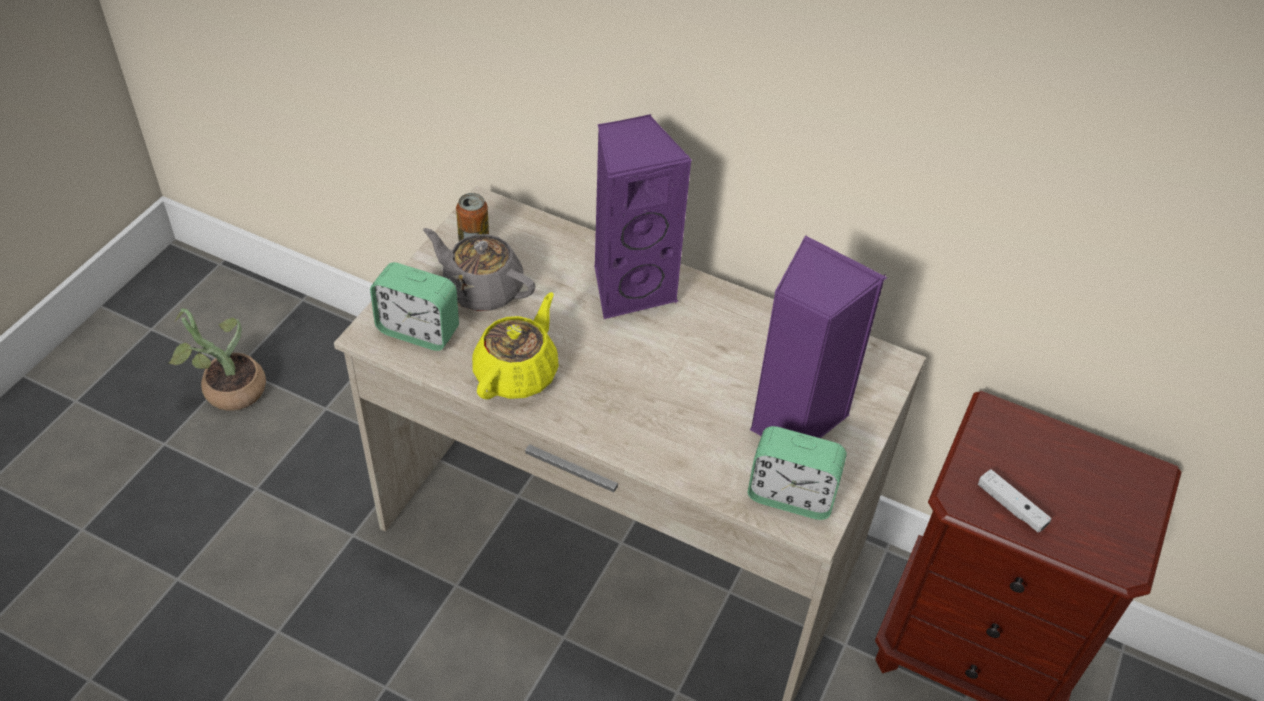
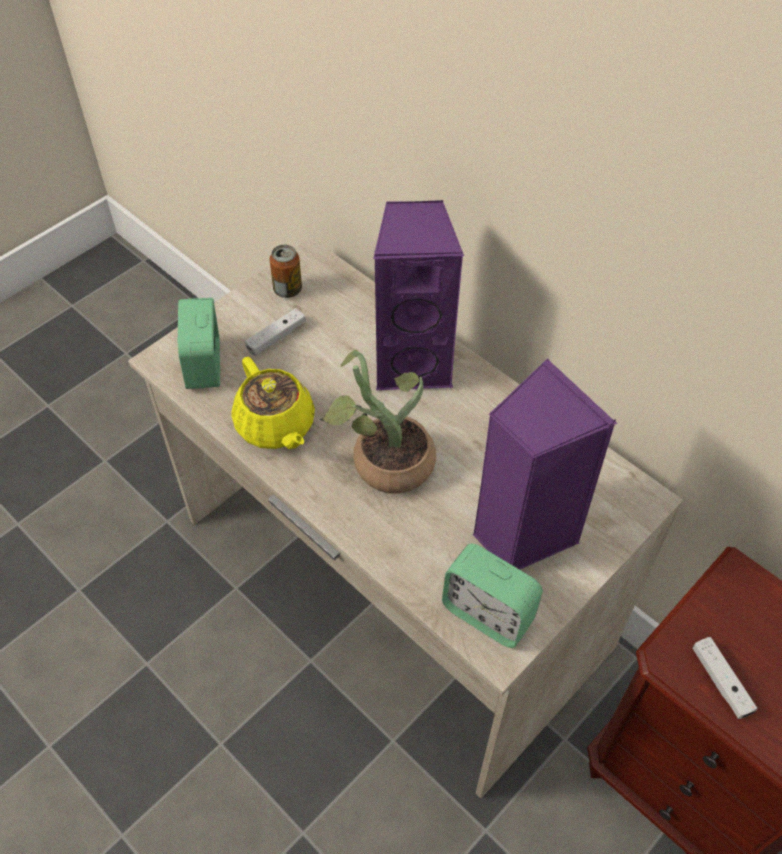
camera: 20 degrees right, 5 degrees up
potted plant [168,308,266,411] -> potted plant moved to [320,350,436,494]
alarm clock [370,262,459,351] -> alarm clock turned 45 degrees clockwise [178,298,220,389]
grey teapot [423,228,536,311] -> white game controller [245,308,306,356]
yellow teapot [472,292,559,399] -> yellow teapot turned 105 degrees clockwise [231,357,315,449]

